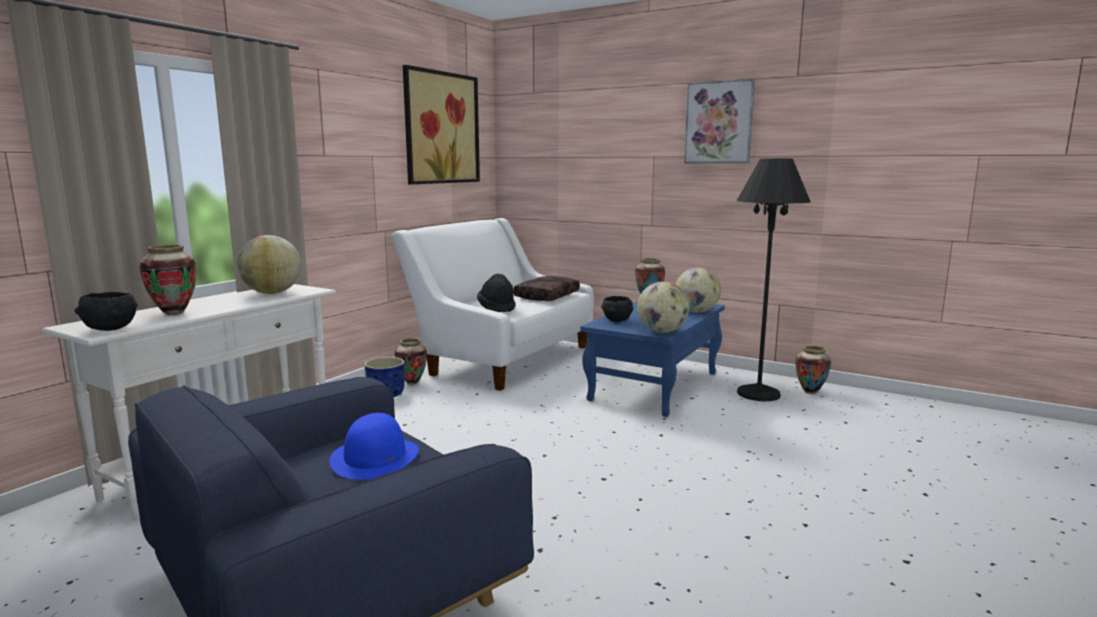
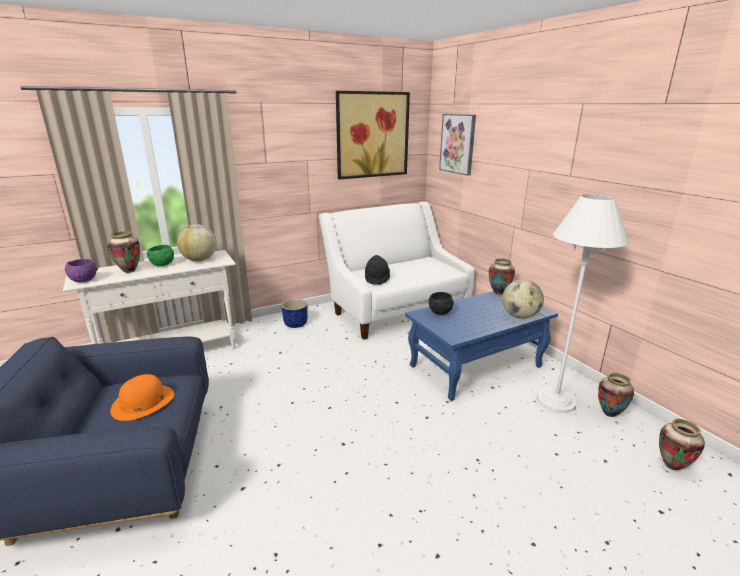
camera: 30 degrees right, 10 degrees up
black bowl [75,292,138,331] -> purple bowl [65,259,98,282]
blue hat [329,413,419,480] -> orange hat [110,374,174,421]
vase [395,338,427,385] -> vase moved to [659,419,705,470]
brown pillow [513,276,580,301] -> none
globe [637,282,689,333] -> none
picture [684,79,755,164] -> picture moved to [439,114,476,176]
black floor lamp [736,158,811,401] -> white floor lamp [537,194,629,413]
none -> green bowl [147,245,174,266]

